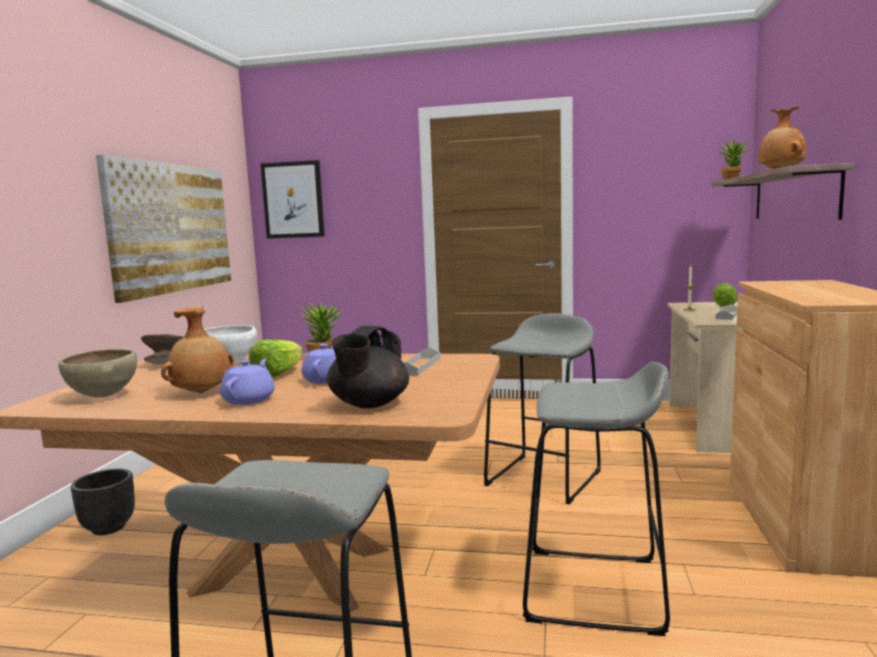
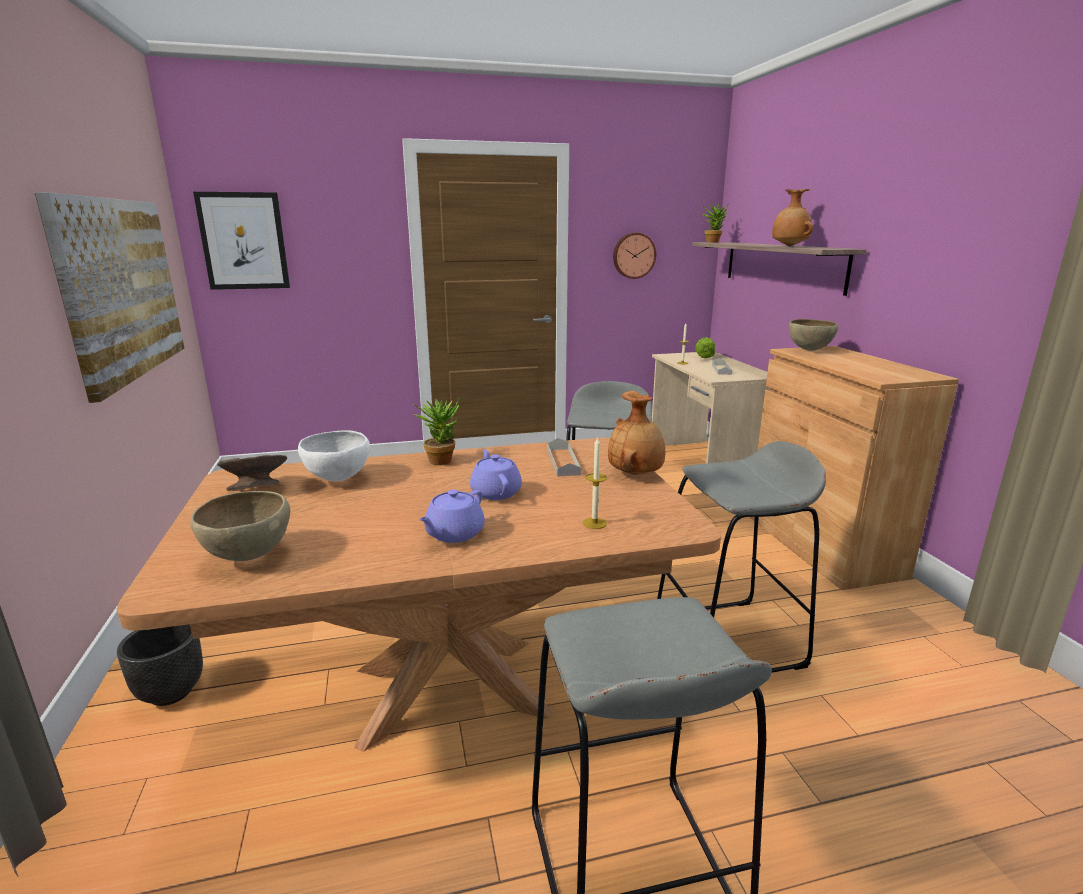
camera: 25 degrees left, 10 degrees up
brown vase [161,306,234,393] -> brown vase moved to [608,391,665,475]
purple teapot [220,359,275,405] -> purple teapot turned 135 degrees counterclockwise [419,489,485,543]
lettuce [249,340,302,378] -> none
black teapot [327,326,409,408] -> candle [582,436,607,529]
none -> wall clock [613,233,656,279]
none -> brown bowl [788,319,838,351]

